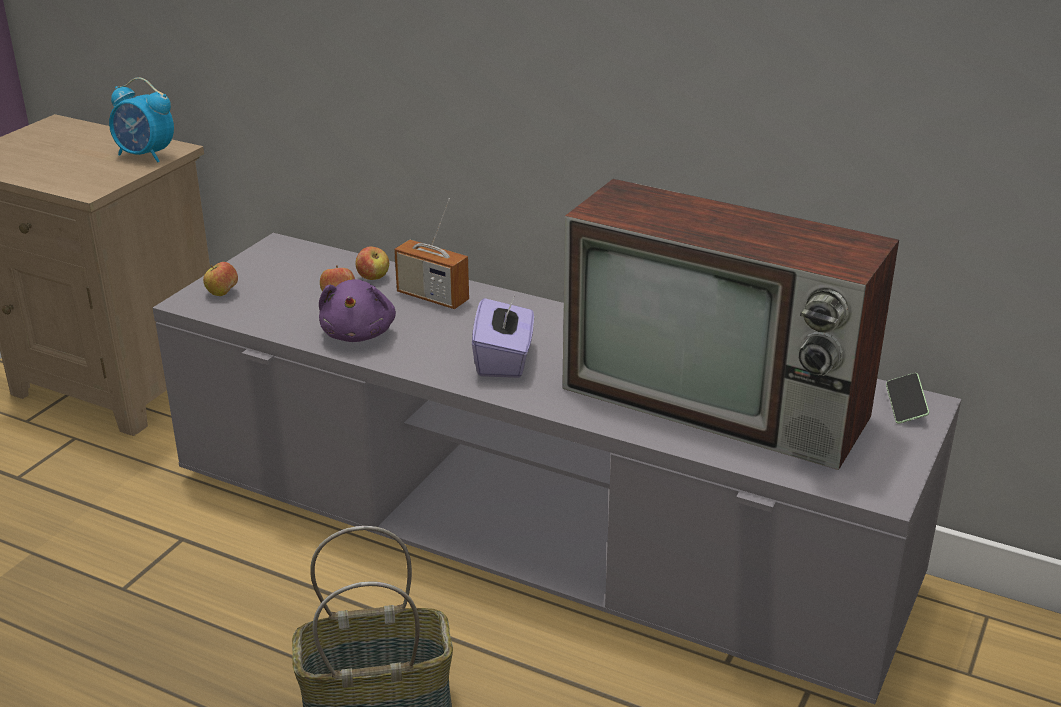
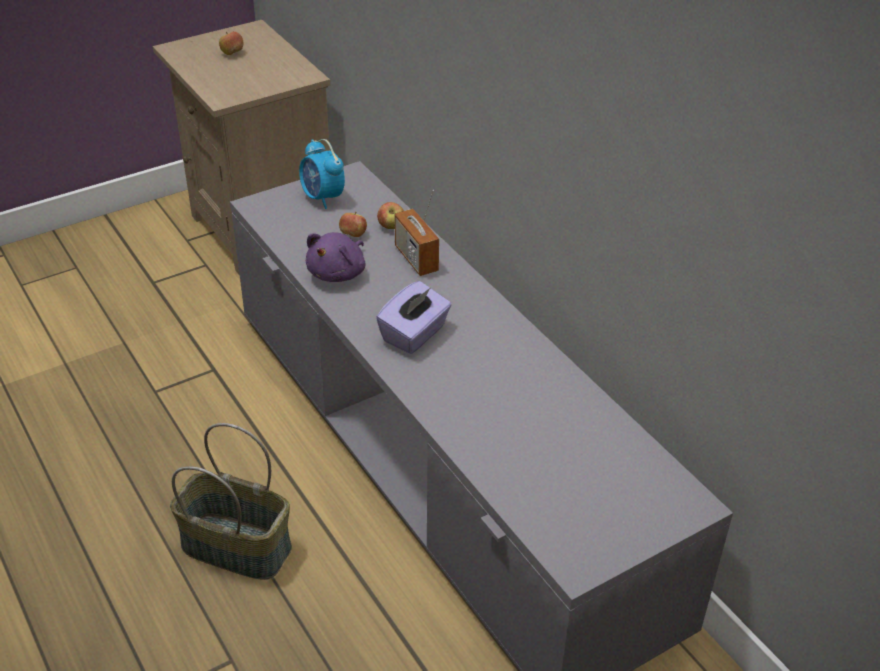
camera: 30 degrees right, 10 degrees up
alarm clock [109,77,174,162] -> alarm clock moved to [299,139,345,209]
apple [203,262,238,296] -> apple moved to [219,31,243,55]
television [562,179,899,470] -> none
phone [886,373,929,424] -> none

